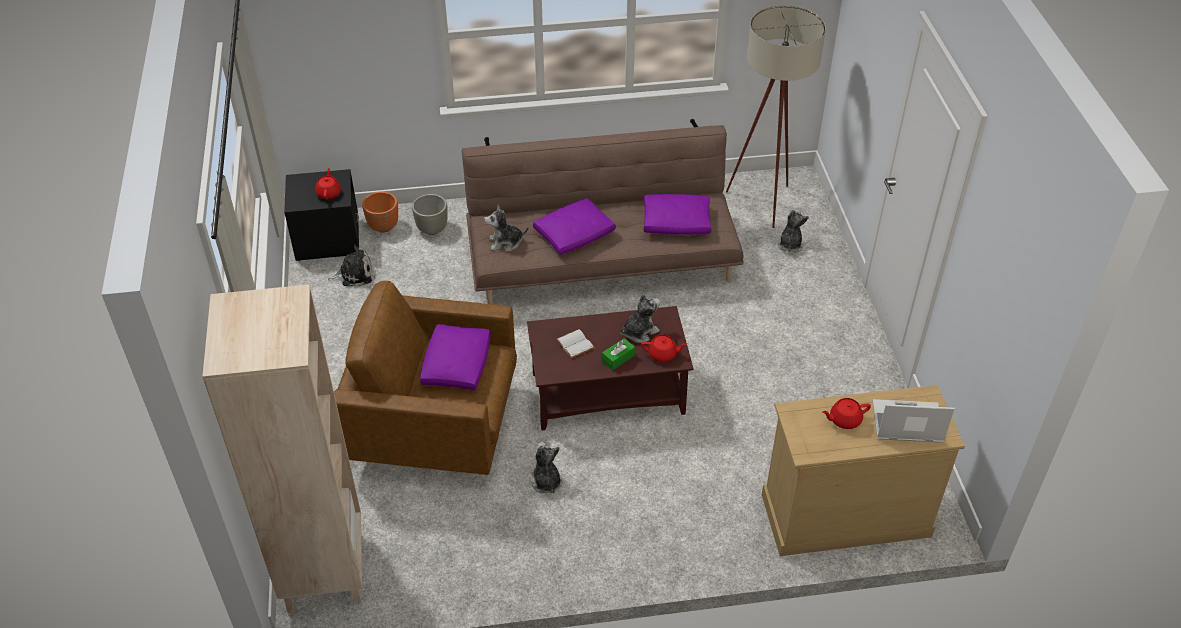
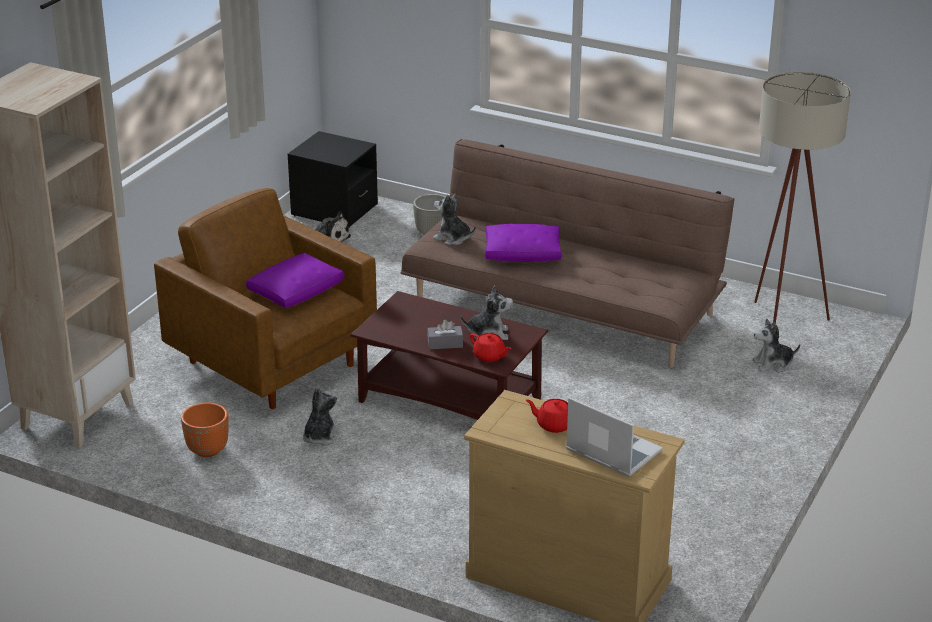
camera: 35 degrees right, 15 degrees down
red teapot [315,168,341,200] -> none
orange planter [362,192,398,233] -> orange planter moved to [181,402,229,457]
white book [555,329,595,359] -> none
green tissue box [602,338,635,370] -> grey tissue box [427,320,463,349]
purple pillow [644,194,711,235] -> none
plush toy [777,210,809,253] -> plush toy turned 150 degrees counterclockwise [752,318,800,372]

